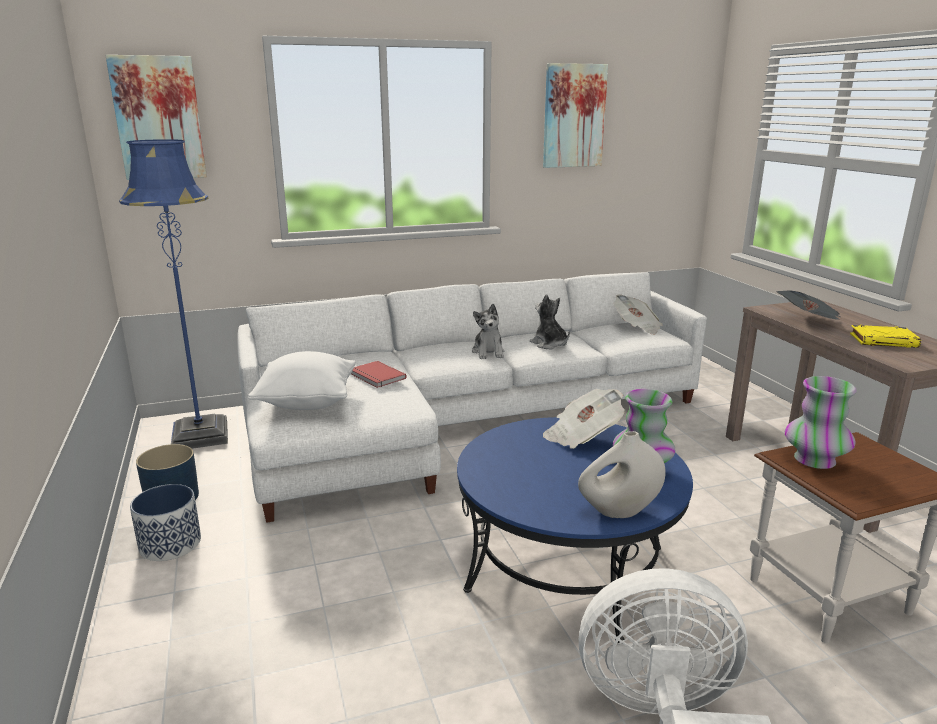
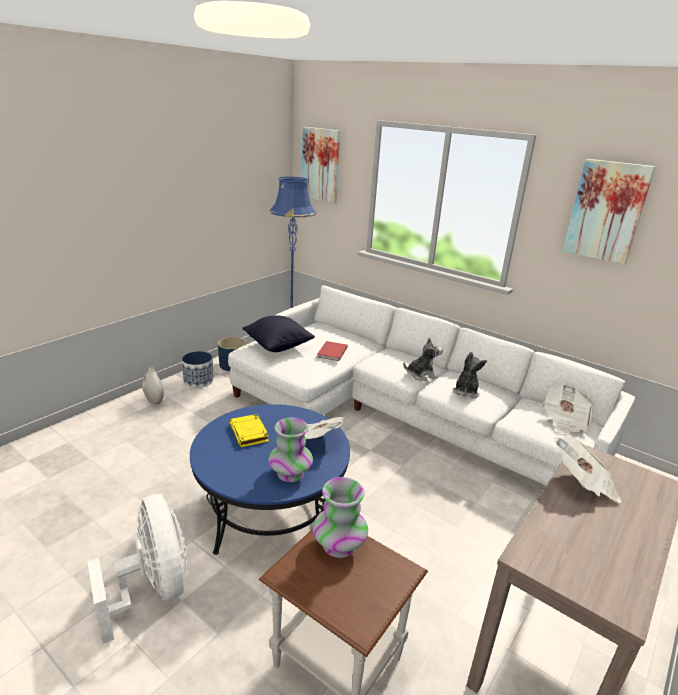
camera: 55 degrees right, 5 degrees up
white pillow [248,351,356,410] -> black pillow [242,316,315,352]
plush toy [472,304,504,359] -> plush toy turned 150 degrees counterclockwise [403,338,443,381]
white vase [578,431,666,518] -> white vase moved to [142,367,164,404]
yellow book [850,325,921,348] -> yellow book moved to [230,414,269,447]

